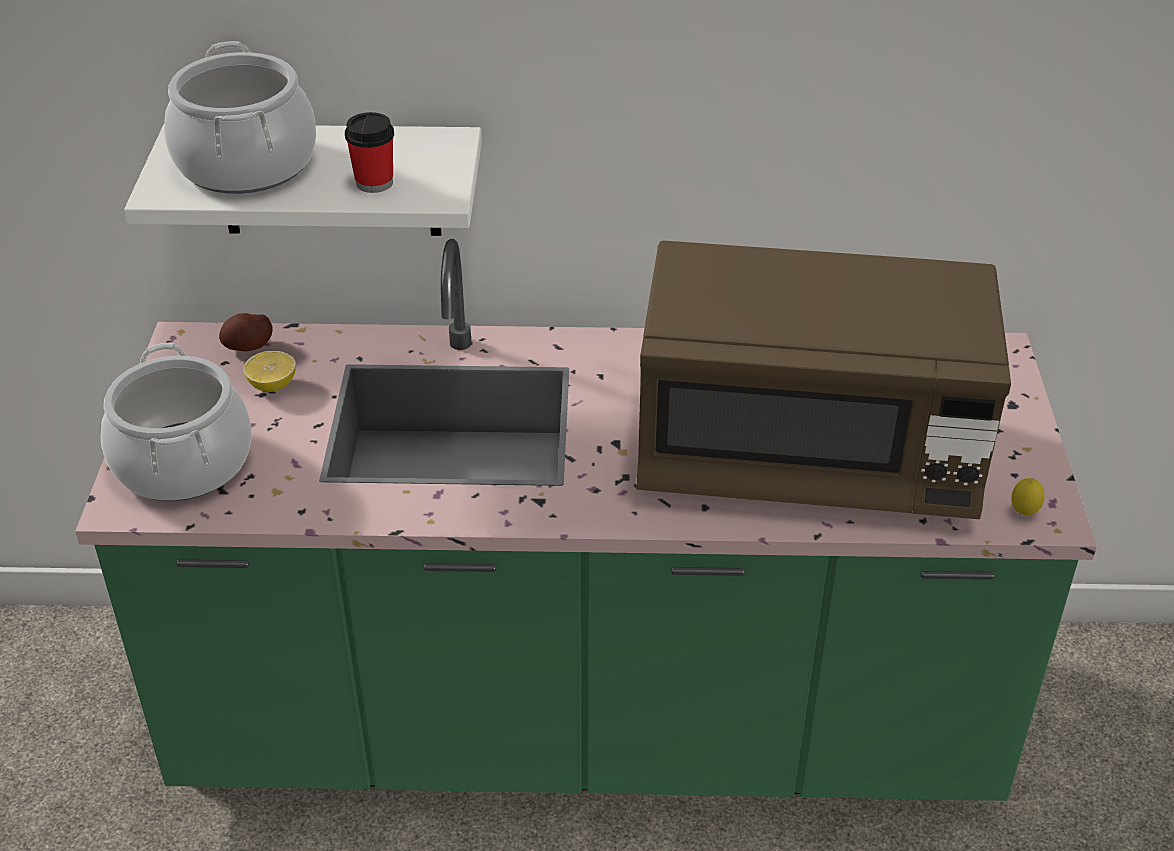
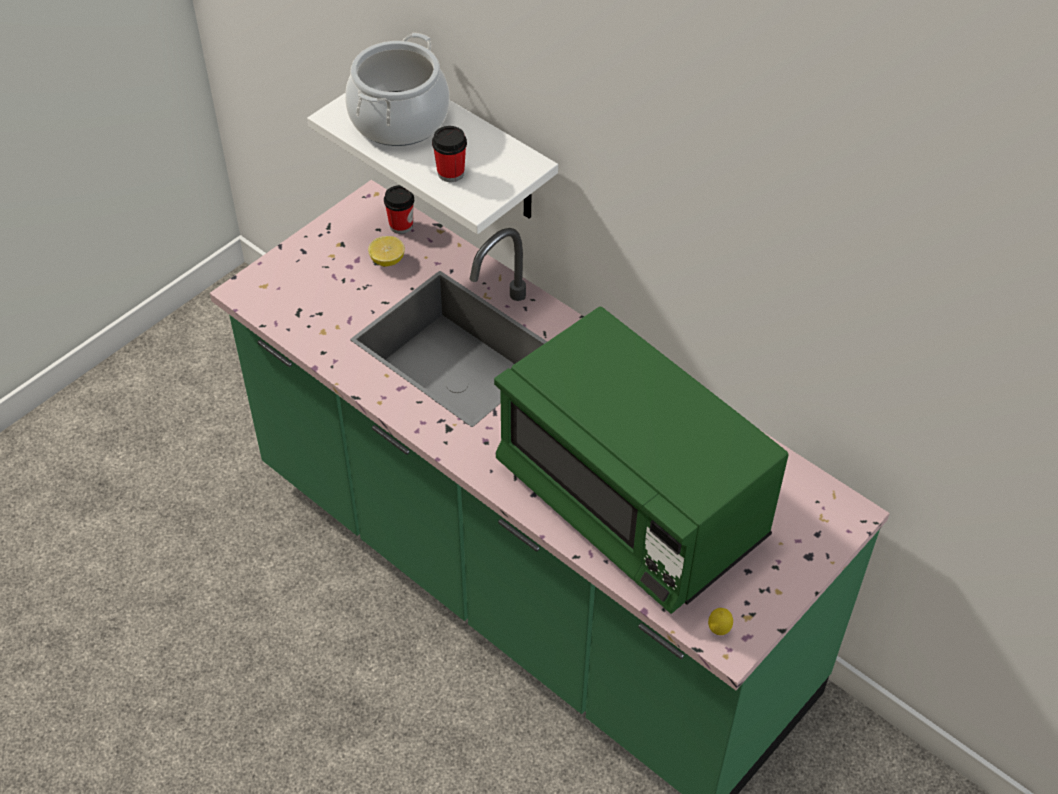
camera: 40 degrees right, 10 degrees up
cooking pot [100,343,252,501] -> none
potato [219,313,272,352] -> cup [384,185,414,234]
brown microwave [637,241,1011,519] -> green microwave [494,306,789,614]

